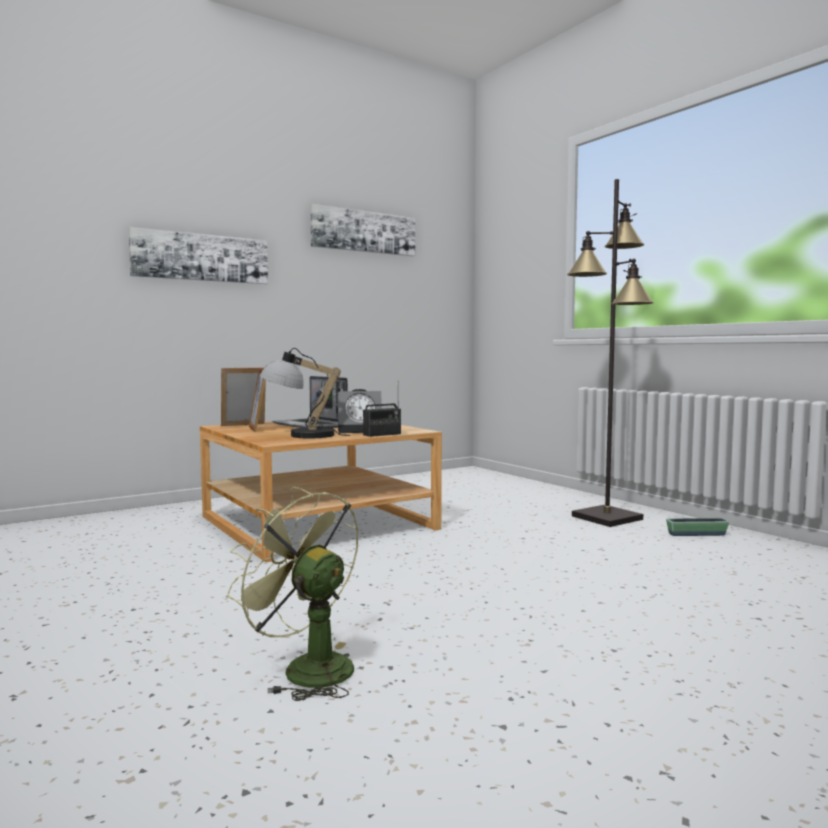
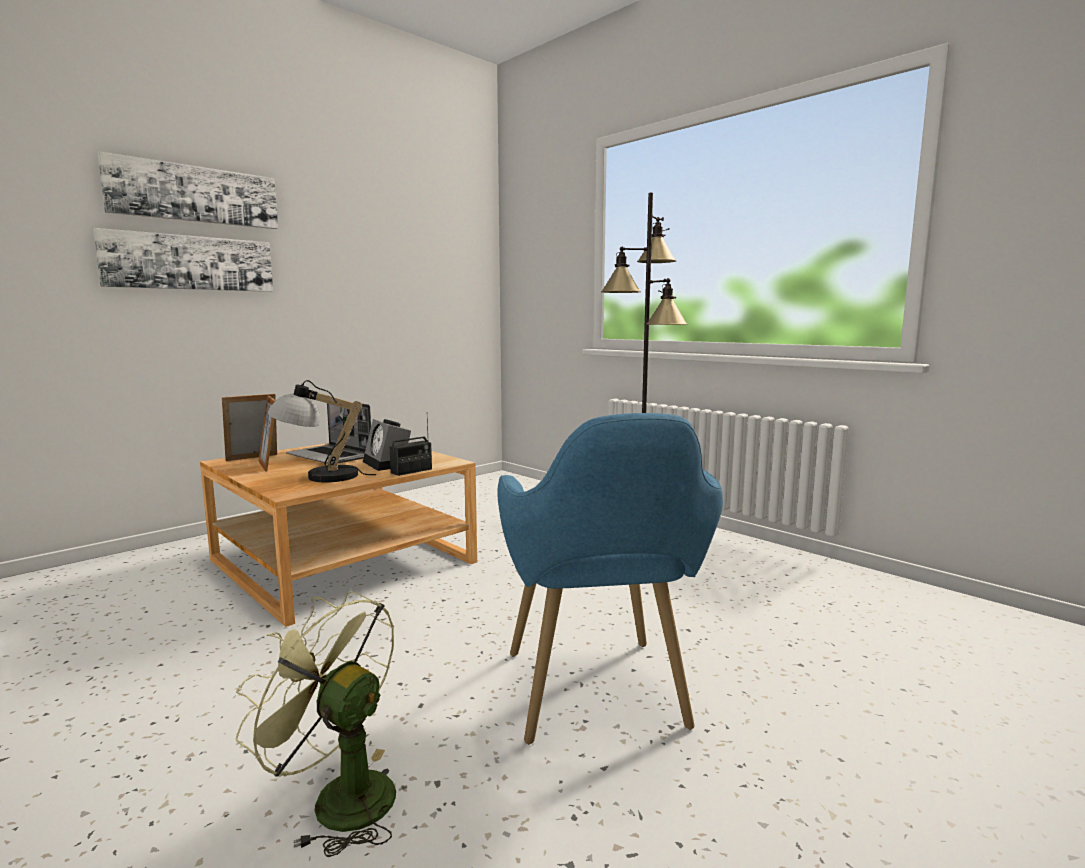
camera: 10 degrees left, 5 degrees up
picture [310,204,415,256] -> picture moved to [98,151,278,229]
alarm clock [338,389,382,433] -> alarm clock turned 75 degrees clockwise [363,419,411,471]
planter [666,518,729,536] -> none
none -> blue armchair [497,413,723,744]

